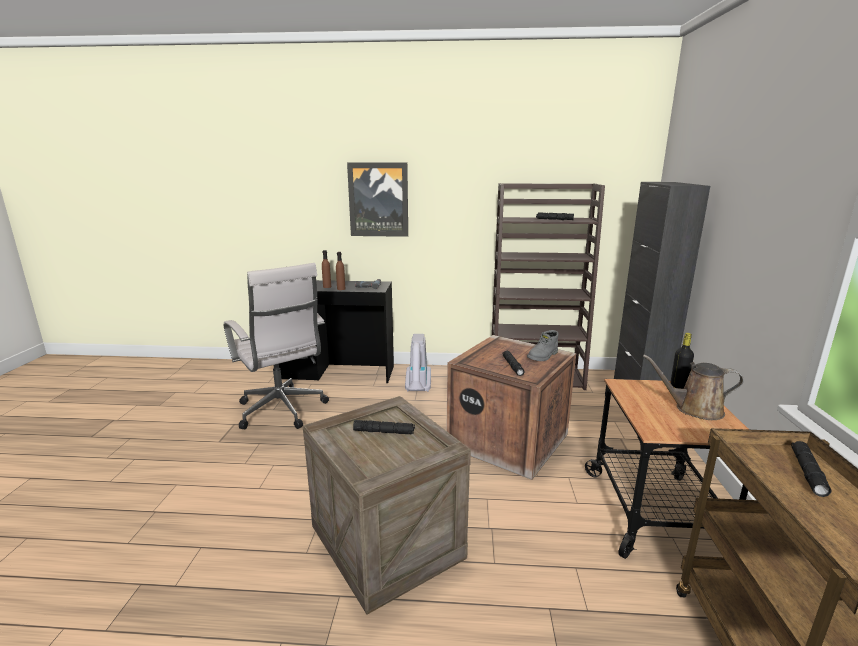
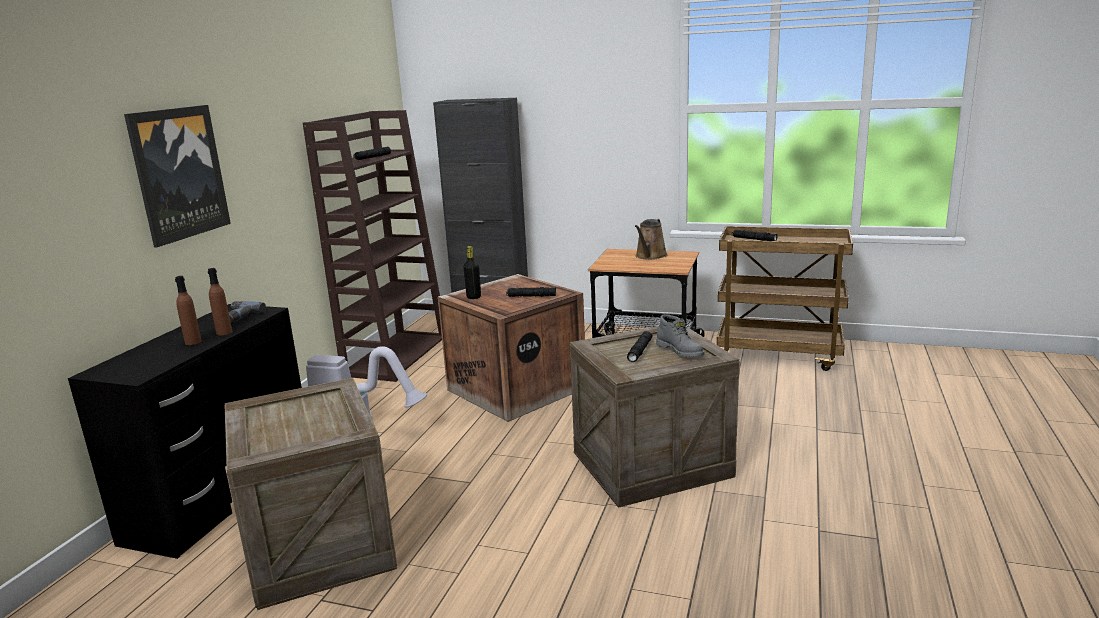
camera: 75 degrees left, 0 degrees up
white office chair [224,263,329,429] -> crate [224,378,397,610]
grey boot [527,330,559,361] -> grey boot moved to [656,314,705,357]
black bottle [671,333,694,389] -> black bottle moved to [463,246,481,299]

